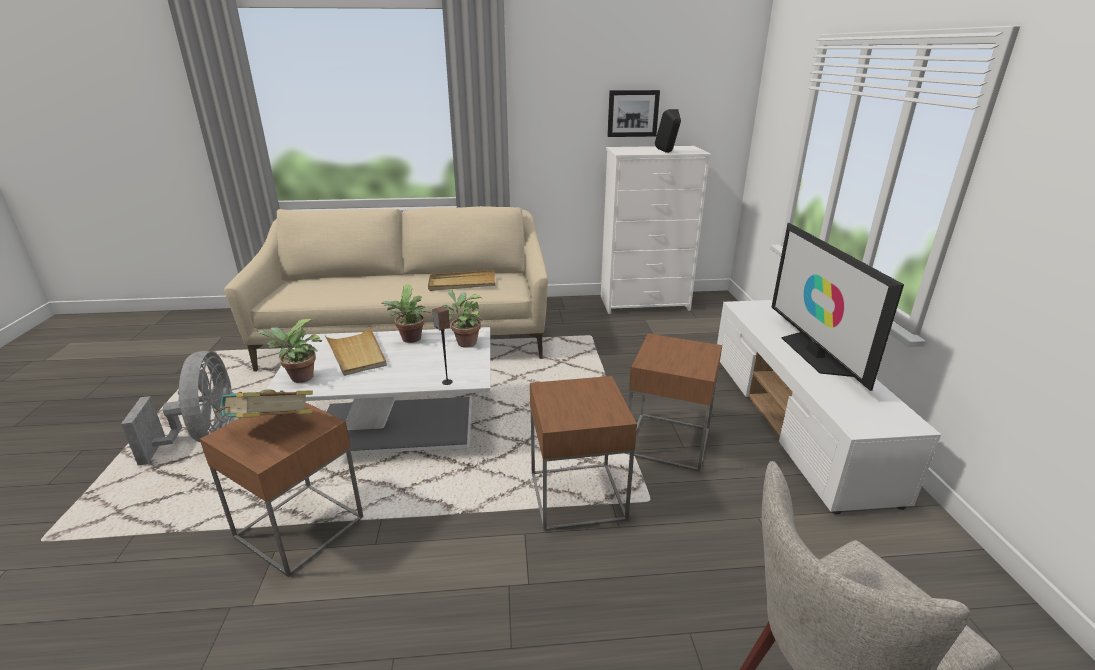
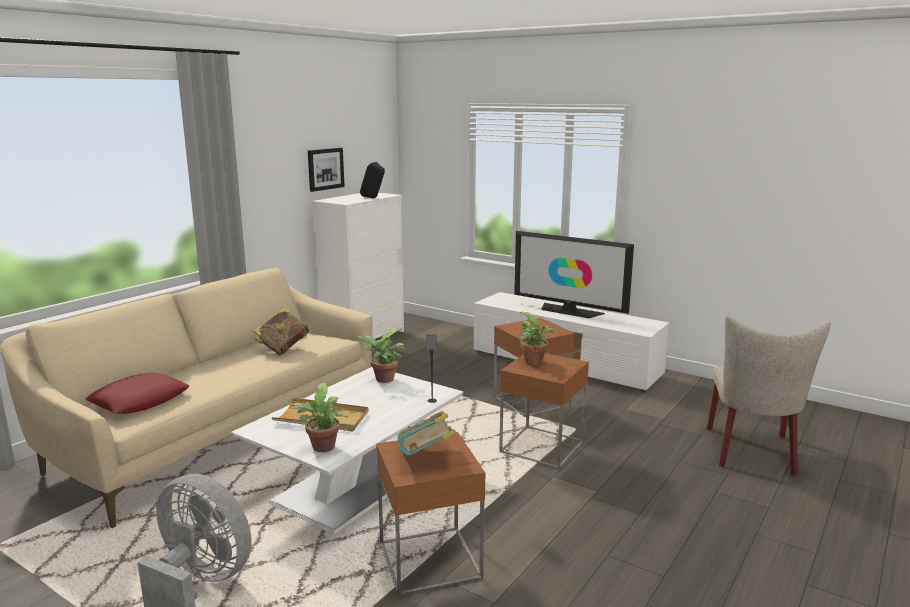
camera: 50 degrees left, 10 degrees down
potted plant [381,284,431,343] -> potted plant moved to [519,312,555,365]
beige tray [428,270,495,291] -> book [253,307,309,355]
none -> red pillow [85,373,189,414]

